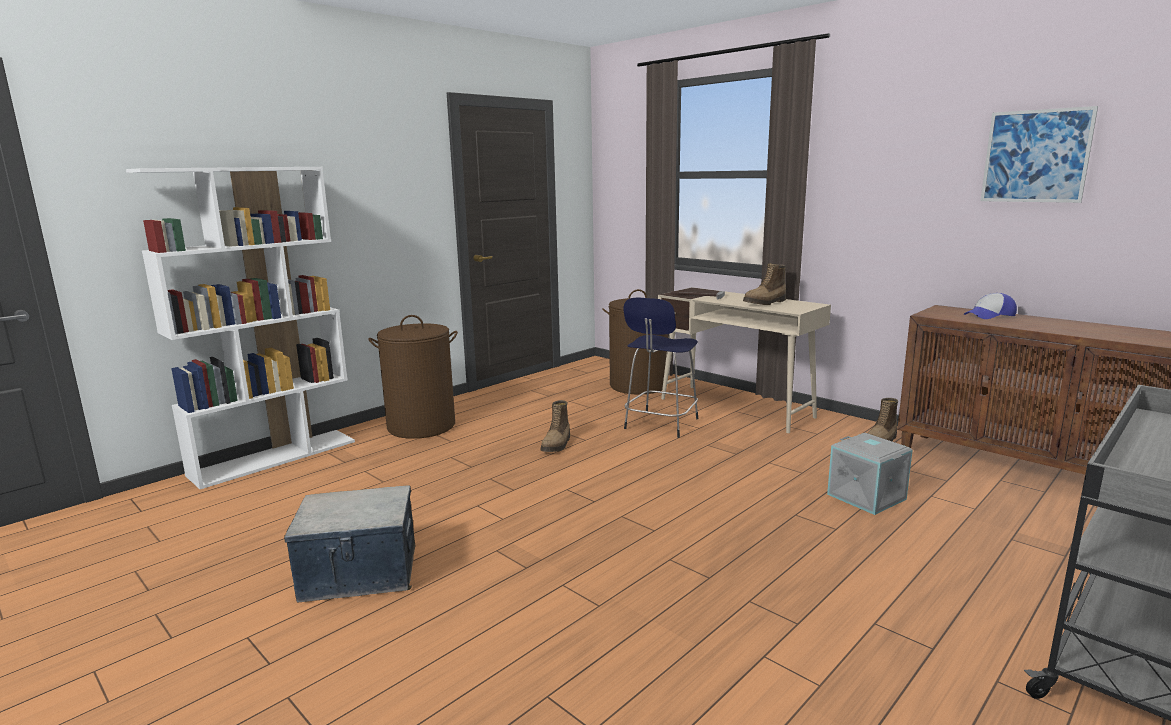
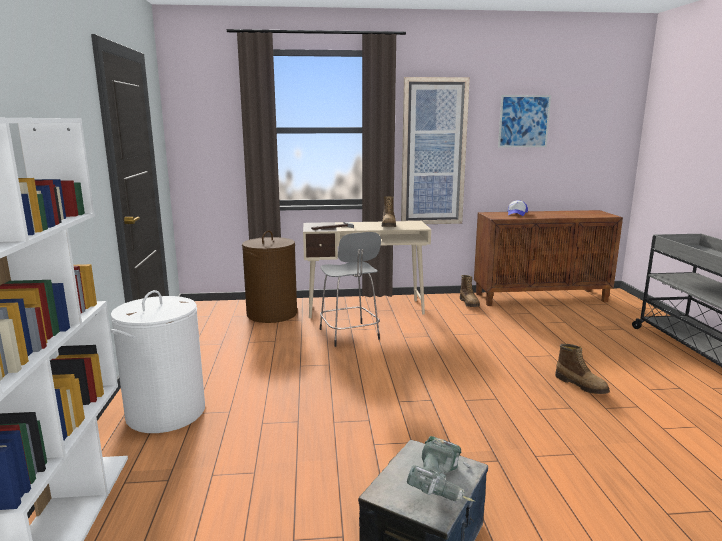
camera: 50 degrees left, 0 degrees up
brown laundry basket [368,315,458,439] -> white laundry basket [110,290,205,433]
boot [541,400,570,452] -> boot moved to [555,344,610,394]
blue stool [624,297,698,438] -> grey stool [320,232,381,347]
grey storage box [827,433,913,515] -> none
none -> picture [401,77,470,224]
none -> power drill [407,436,475,502]

